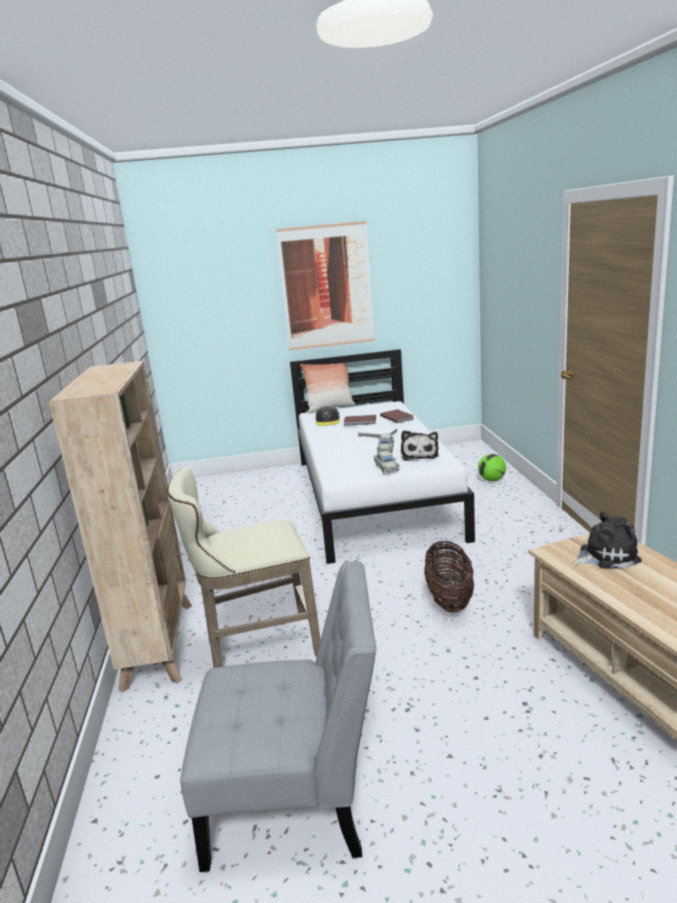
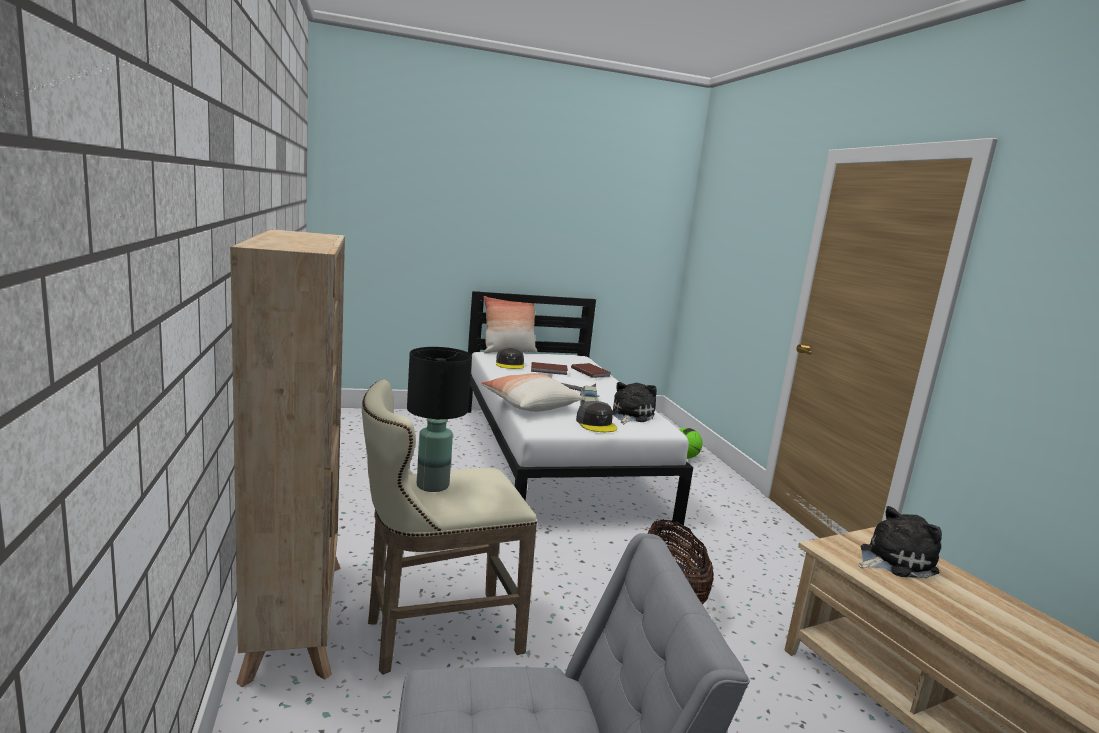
camera: 10 degrees left, 5 degrees down
picture [276,221,375,350] -> none
beige toy car [374,451,400,474] -> grey cap [576,401,617,432]
plush toy [401,430,439,461] -> plush toy turned 150 degrees counterclockwise [612,382,657,424]
none -> black table lamp [407,347,472,492]
none -> pillow [481,373,583,412]

